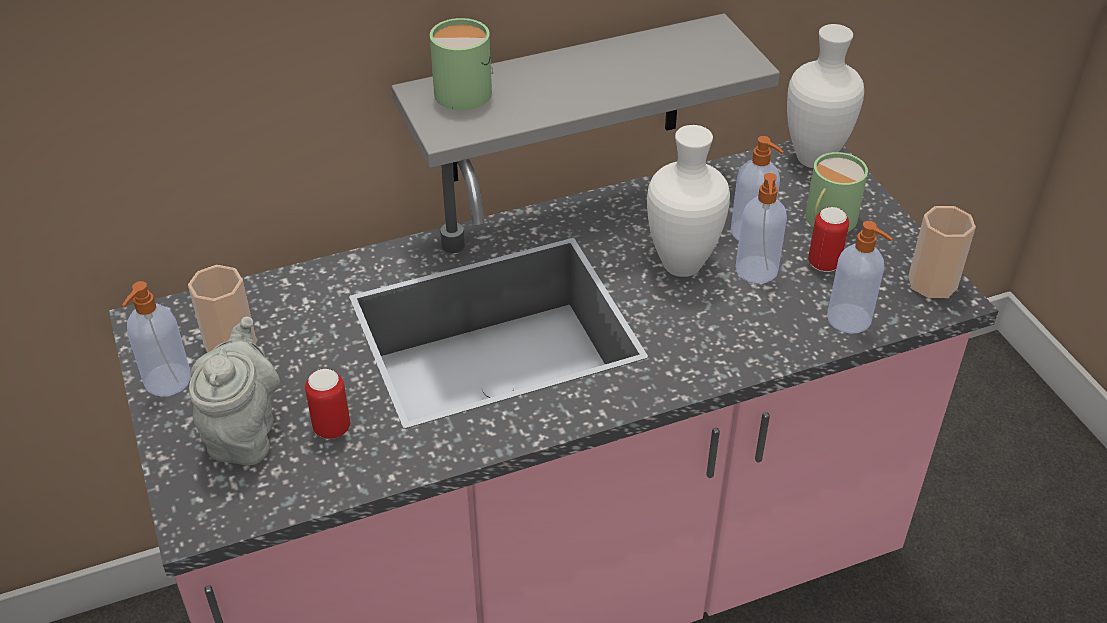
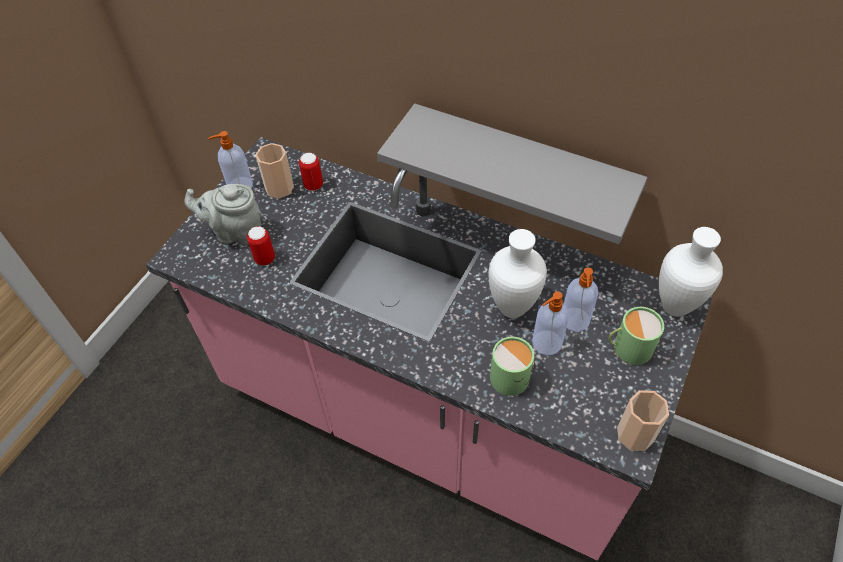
camera: 50 degrees right, 10 degrees up
grey teapot [189,316,280,465] -> grey teapot turned 135 degrees counterclockwise [184,184,262,245]
green mug [430,18,493,110] -> green mug moved to [490,337,535,396]
can [808,207,849,272] -> can moved to [299,153,323,191]
soap dispenser [827,221,892,334] -> none

